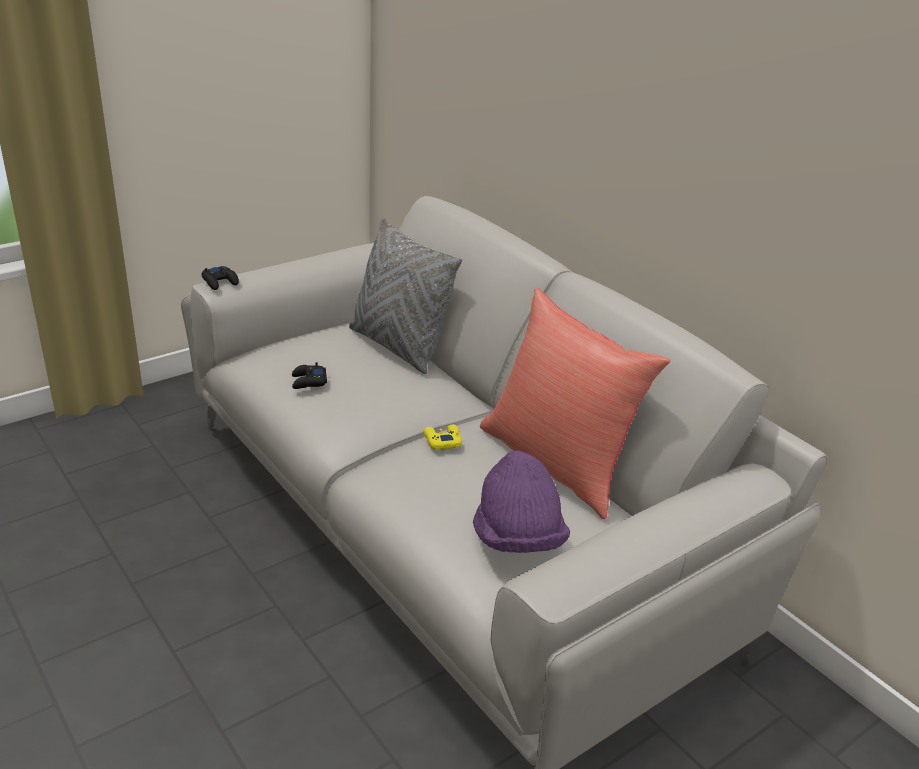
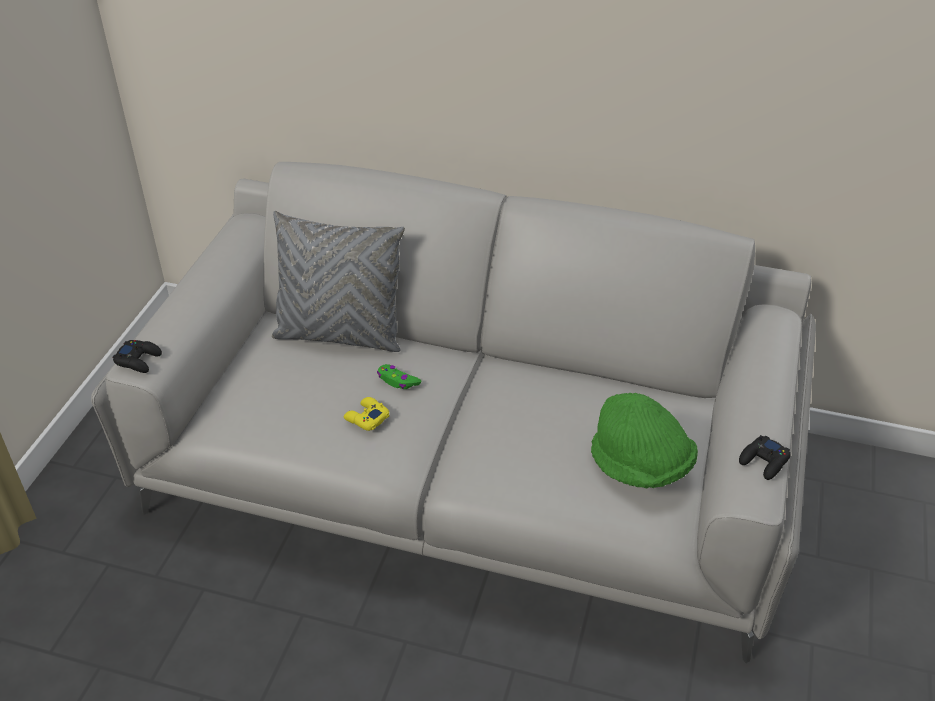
camera: 35 degrees left, 10 degrees up
black game controller [292,362,327,389] -> black game controller moved to [739,435,791,480]
yellow game controller [423,425,462,450] -> yellow game controller moved to [344,397,389,431]
purple hat [473,451,570,553] -> green hat [591,393,698,488]
red pillow [480,288,670,519] -> none
none -> green game controller [377,364,421,389]

